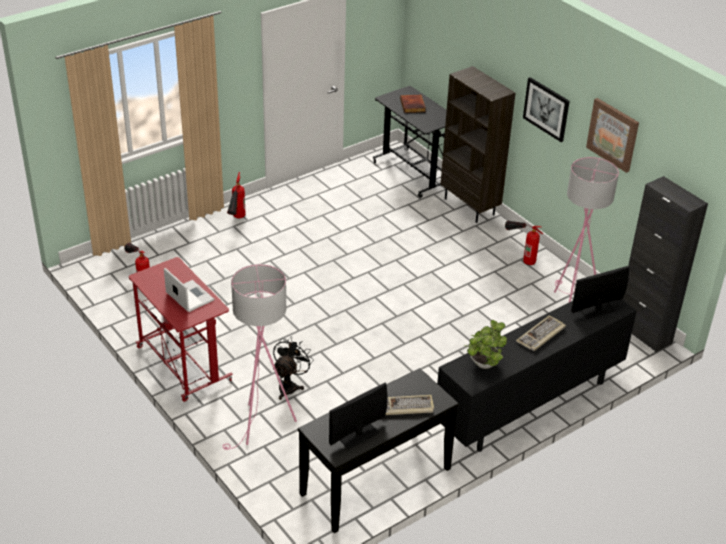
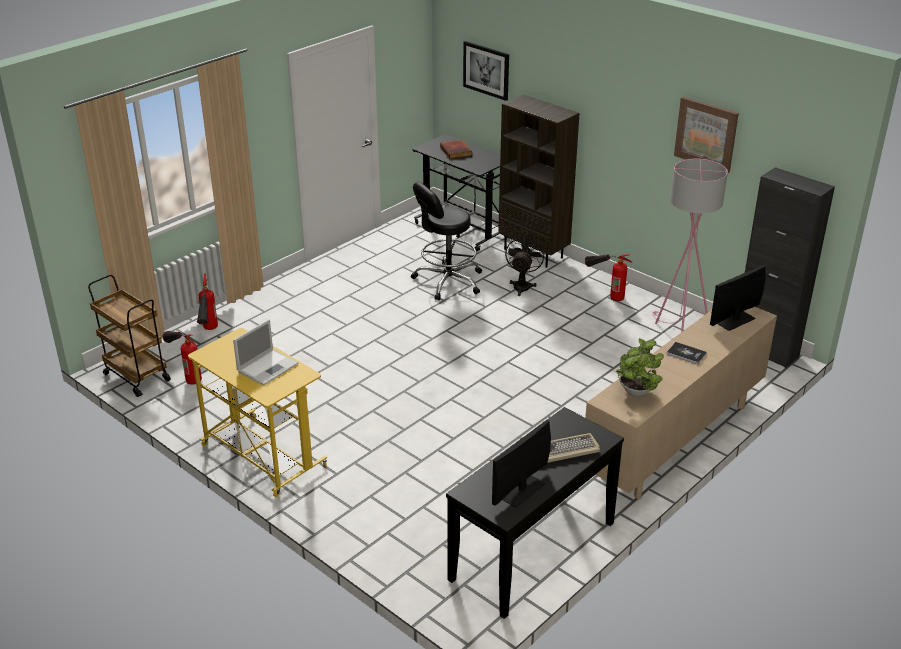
camera: 10 degrees left, 5 degrees down
red desk [129,257,233,402] -> yellow desk [188,328,327,497]
laptop [164,268,214,312] -> laptop turned 90 degrees clockwise [233,319,298,386]
pink floor lamp [223,264,297,450] -> none
fire extinguisher [227,172,246,219] -> fire extinguisher moved to [197,273,218,330]
black fan [273,337,314,400] -> black fan moved to [505,235,545,296]
black cabinet [437,299,637,452] -> beige cabinet [585,307,777,499]
keyboard [516,315,566,351] -> book [667,342,707,364]
picture [523,77,569,142] -> picture moved to [463,41,509,101]
none -> brown cart [88,275,171,397]
none -> black stool [411,182,482,300]

